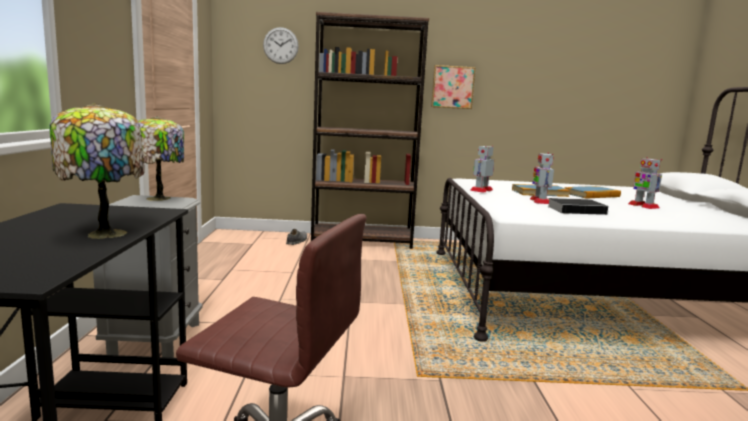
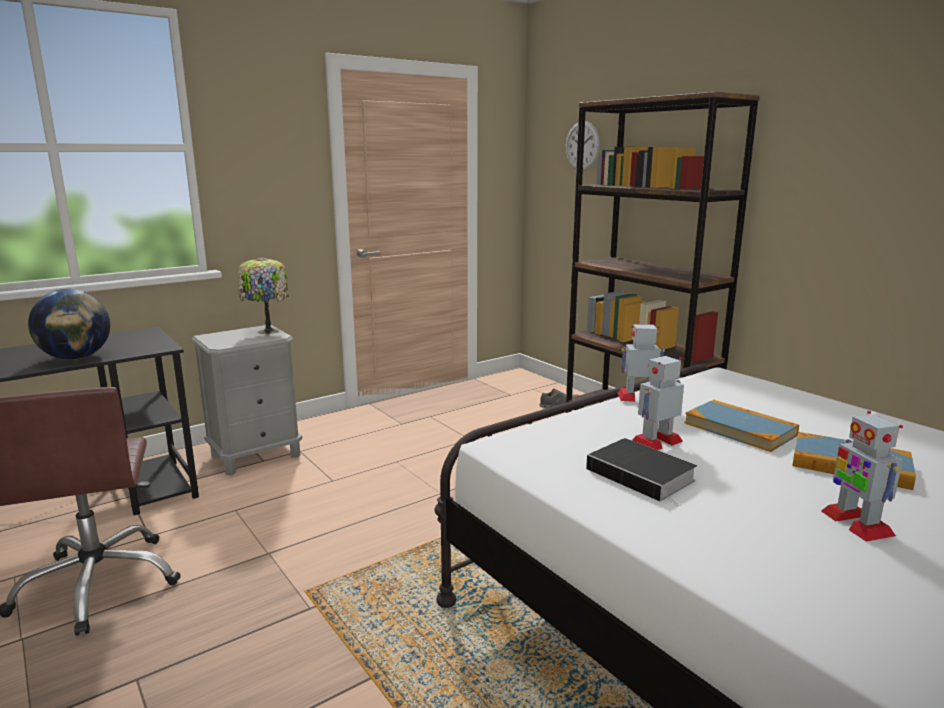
camera: 55 degrees right, 5 degrees up
table lamp [49,103,145,239] -> globe [28,289,110,360]
picture [431,65,476,109] -> none
toy robot [628,157,662,209] -> toy robot turned 45 degrees counterclockwise [821,411,903,542]

